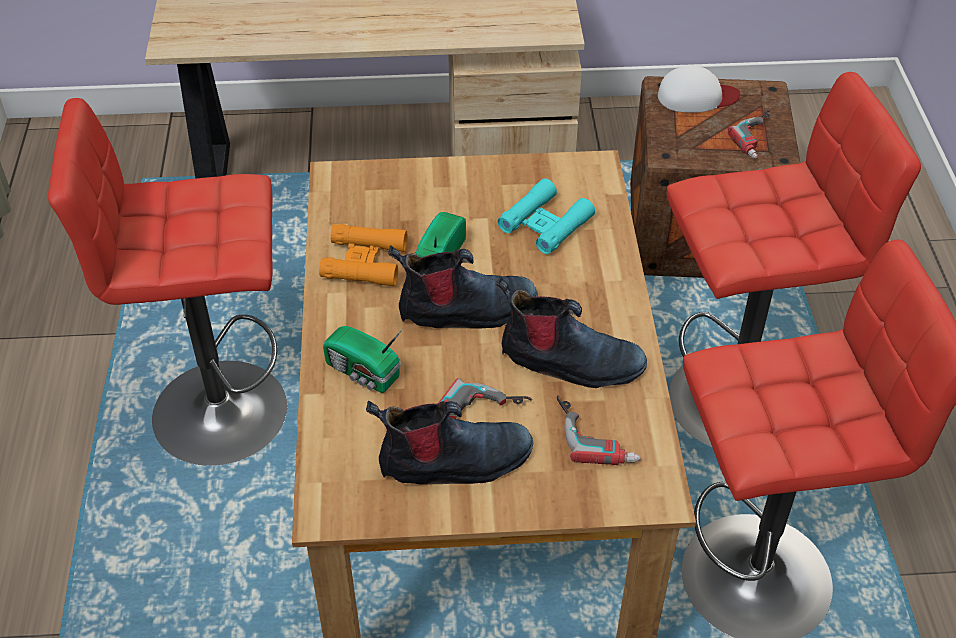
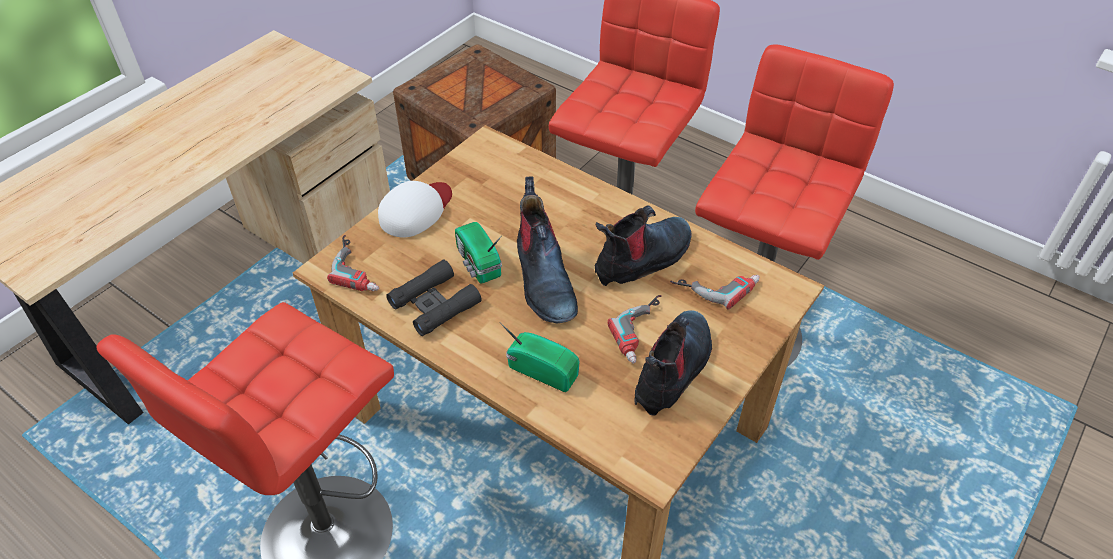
camera: 50 degrees left, 0 degrees up
orange binoculars [319,224,408,287] -> black binoculars [386,260,482,336]
radio [323,326,403,393] -> radio turned 135 degrees counterclockwise [500,322,580,392]
boot [388,246,538,329] -> boot turned 135 degrees clockwise [517,176,578,323]
turquoise binoculars [498,179,595,254] -> none
white cap [658,66,740,113] -> white cap moved to [378,181,452,237]
power drill [728,110,771,159] -> power drill moved to [327,235,379,291]

